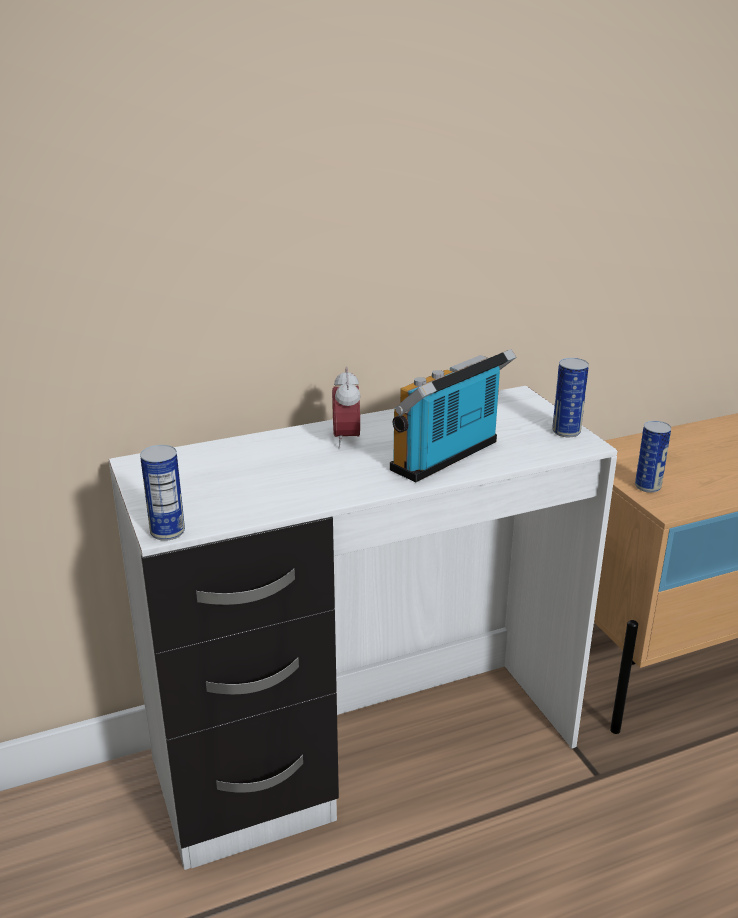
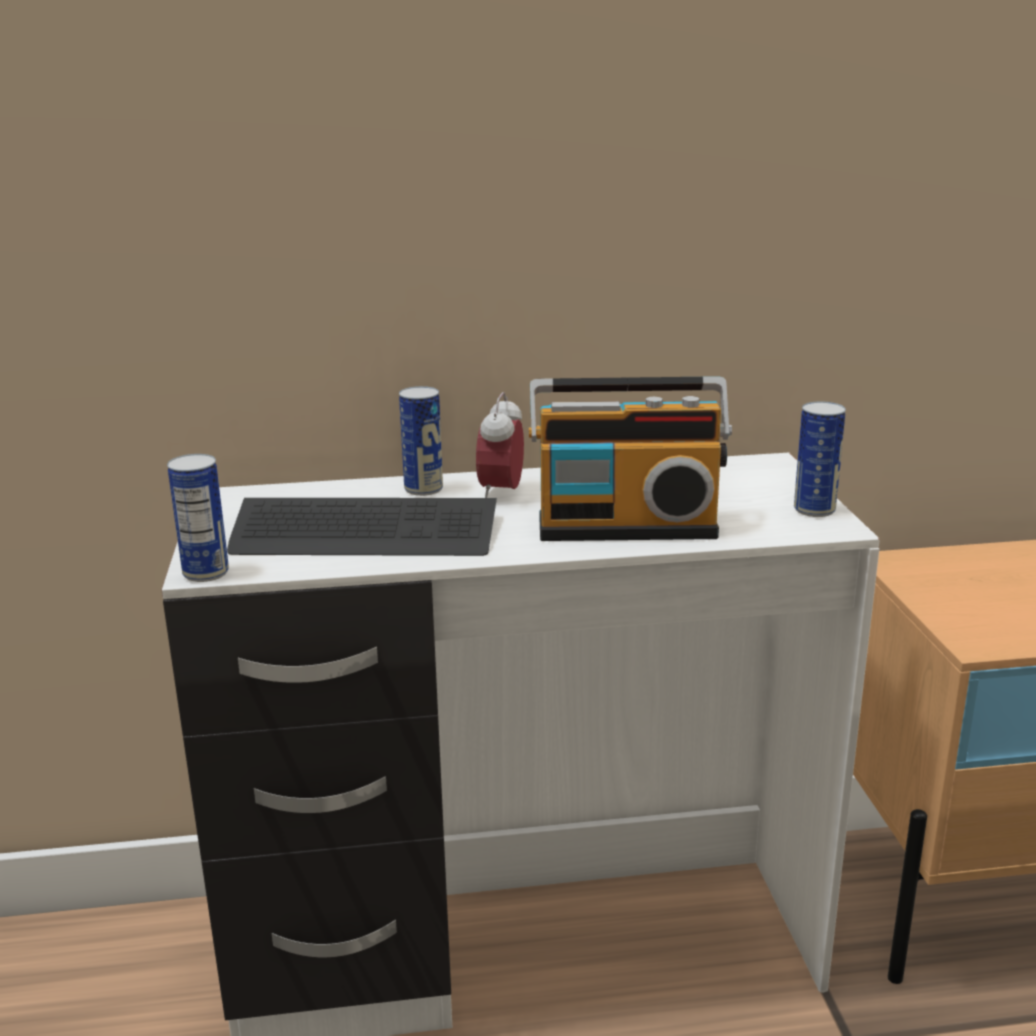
camera: 15 degrees right, 5 degrees down
radio [390,349,517,483] -> radio turned 150 degrees counterclockwise [529,376,732,541]
can [635,421,671,493] -> can moved to [399,386,443,496]
none -> keyboard [227,498,497,556]

